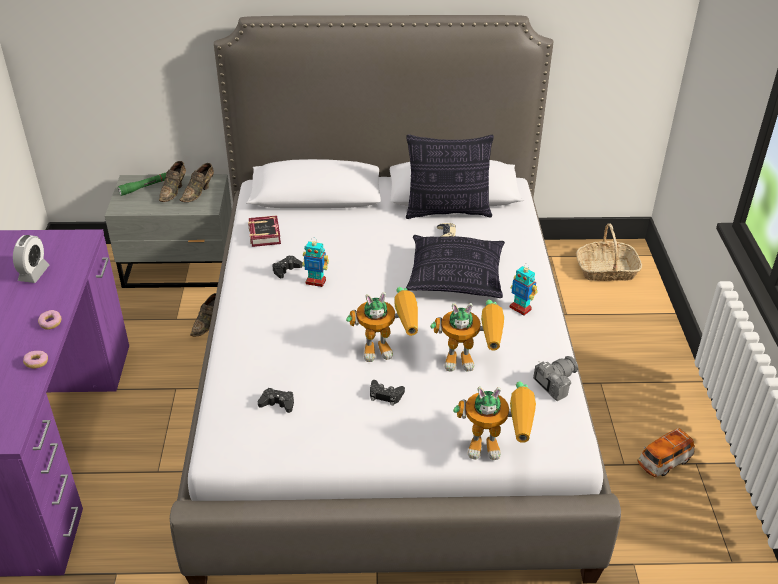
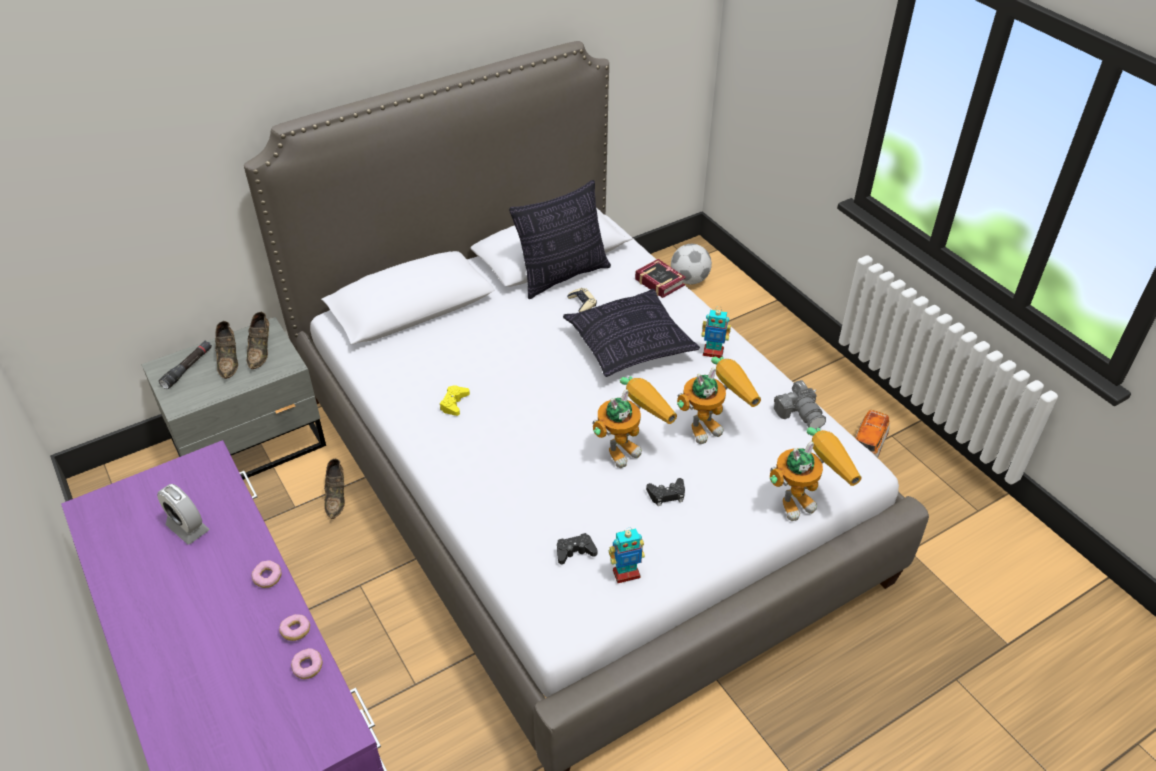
camera: 30 degrees left, 5 degrees up
alarm clock [13,235,49,283] -> alarm clock turned 150 degrees clockwise [157,484,209,544]
green flashlight [118,173,166,196] -> black flashlight [159,340,212,389]
book [248,215,281,247] -> book moved to [635,259,686,298]
black game controller [272,255,303,278] -> yellow game controller [440,385,470,416]
toy robot [302,237,329,287] -> toy robot moved to [609,527,645,583]
camera [533,356,578,401] -> camera turned 135 degrees clockwise [774,380,826,429]
basket [576,223,642,281] -> football [671,244,712,284]
none -> donut [291,648,323,679]

